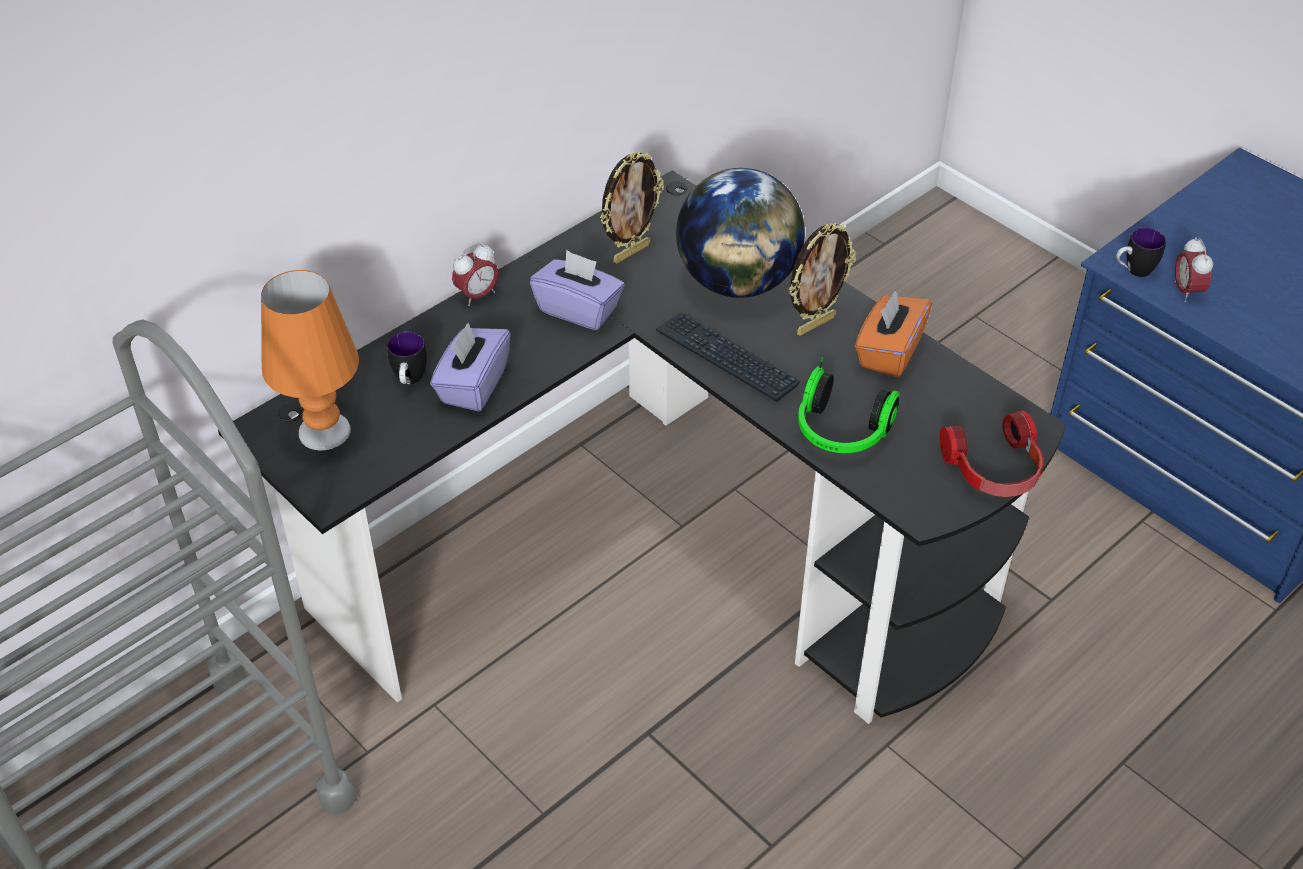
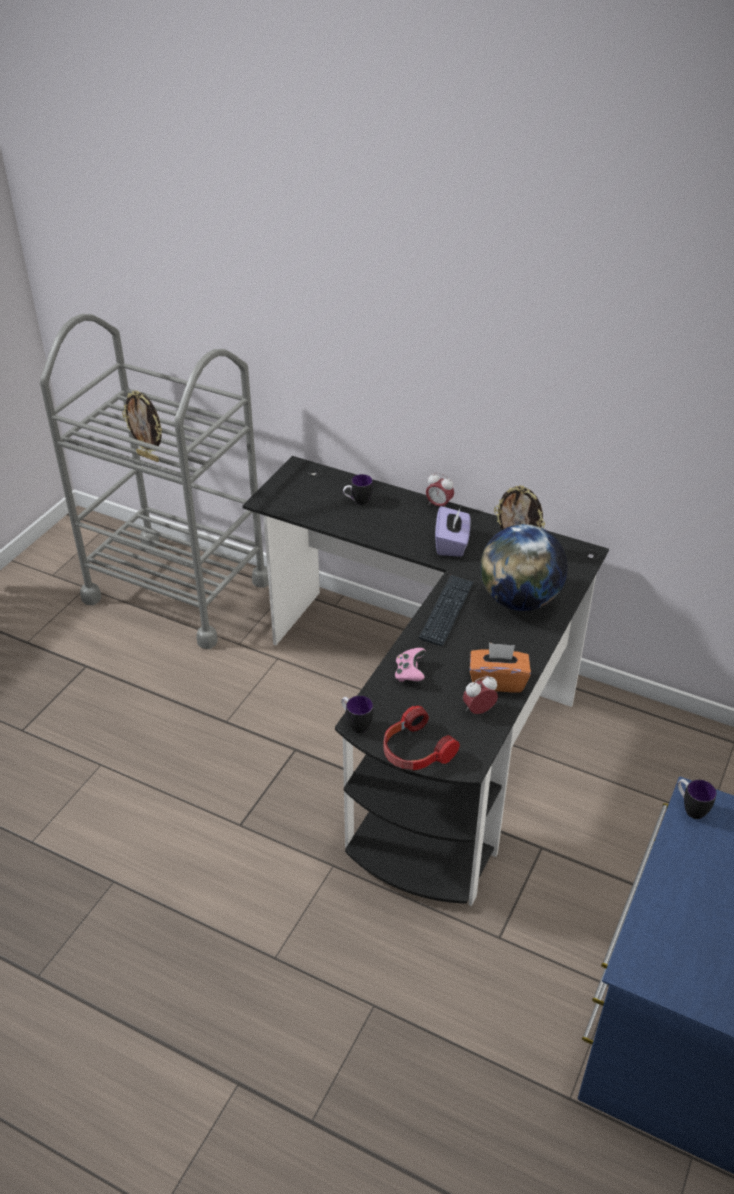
camera: 70 degrees right, 5 degrees down
orange table lamp [261,270,359,450] -> none
purple tissue box [430,323,511,412] -> none
picture frame [789,223,856,336] -> picture frame moved to [122,391,162,462]
headphones [798,357,900,453] -> pink game controller [395,648,426,682]
alarm clock [1175,237,1213,302] -> alarm clock moved to [463,676,498,714]
none -> mug [341,696,373,733]

